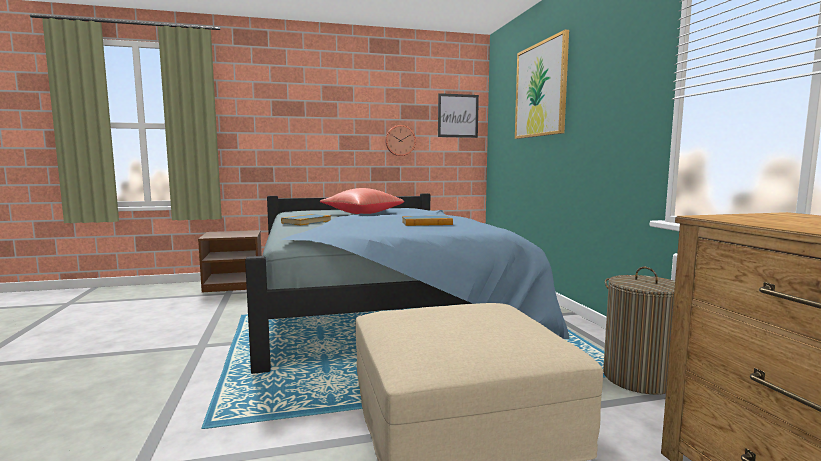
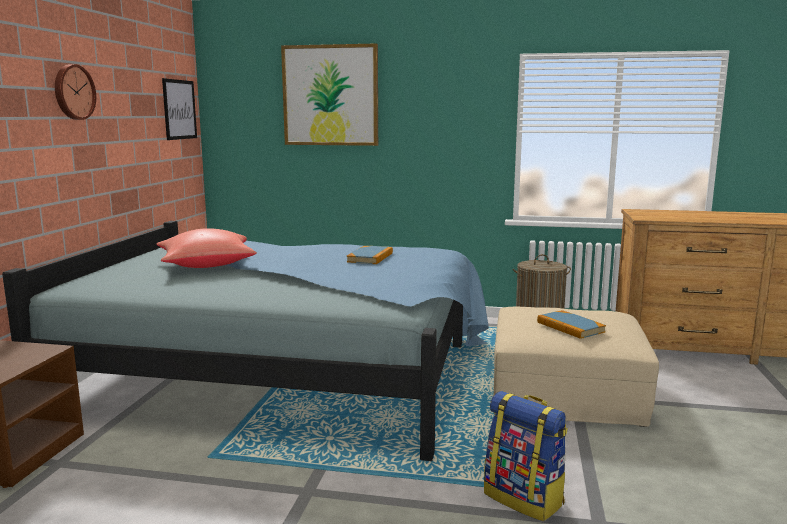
camera: 65 degrees left, 5 degrees up
book [281,214,331,225] -> book moved to [537,310,606,339]
wall clock [385,125,416,156] -> wall clock moved to [55,64,96,120]
none -> backpack [484,391,568,521]

